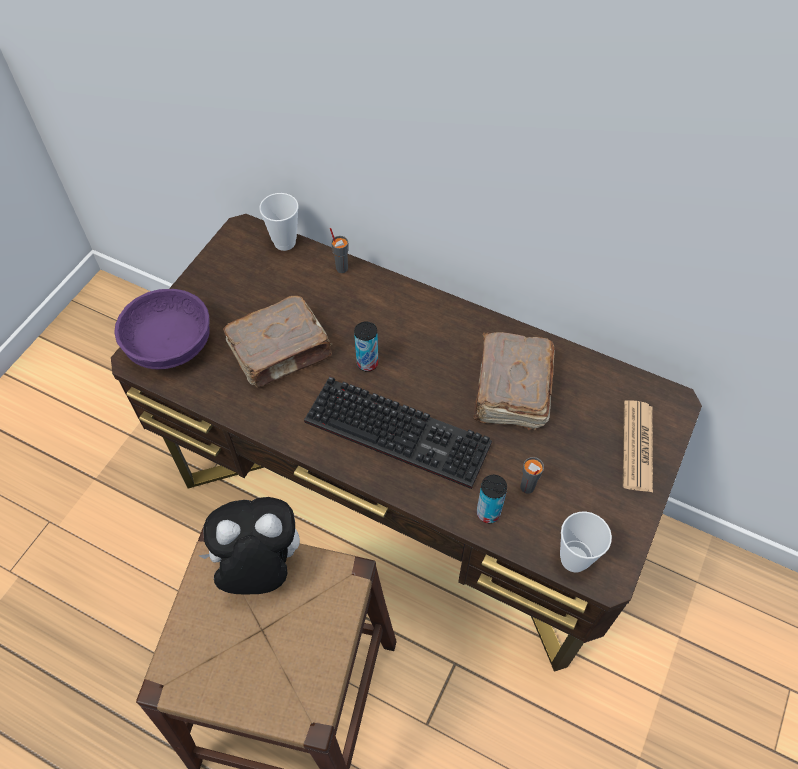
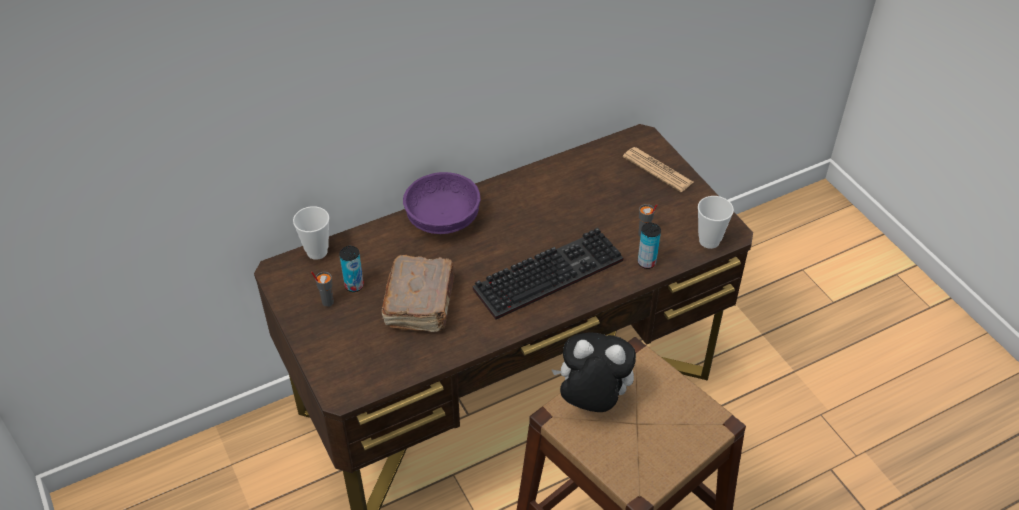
camera: 55 degrees left, 10 degrees down
purple bowl [114,289,210,369] -> purple bowl moved to [403,172,481,234]
plush toy [198,497,300,594] -> plush toy turned 75 degrees clockwise [551,332,636,412]
grey cup [330,228,348,273] -> grey cup moved to [311,271,334,307]
can [354,322,378,372] -> can moved to [339,246,364,292]
brown book [473,332,555,430] -> none

